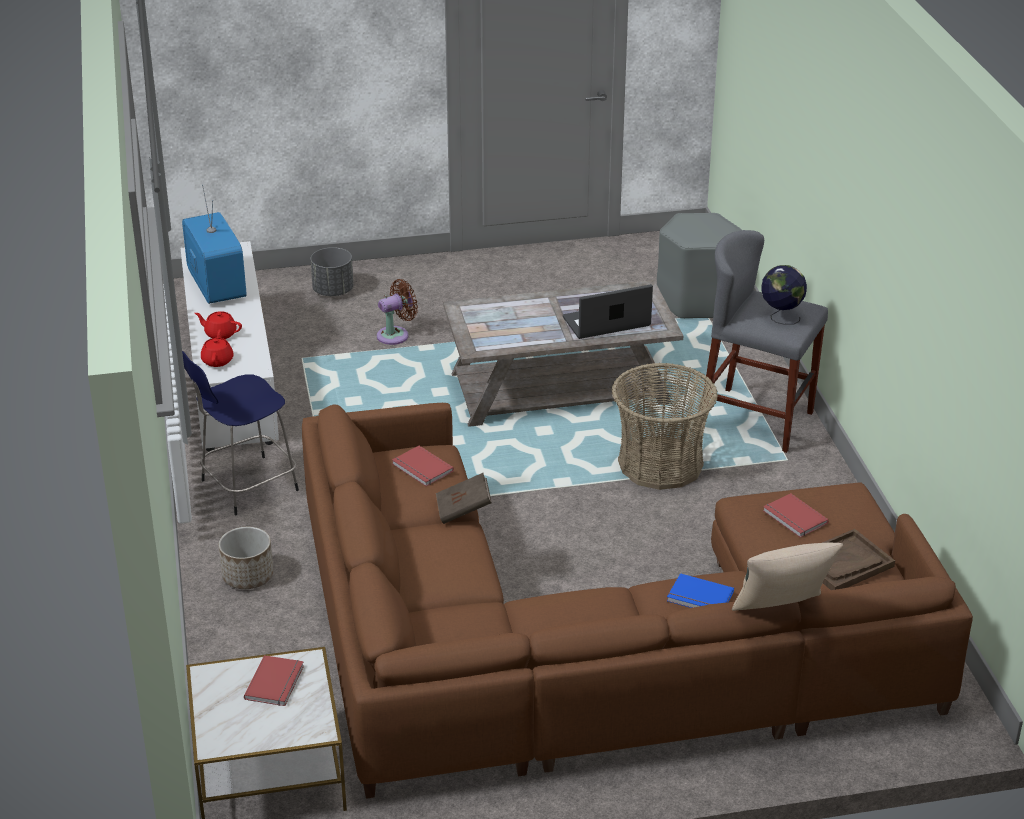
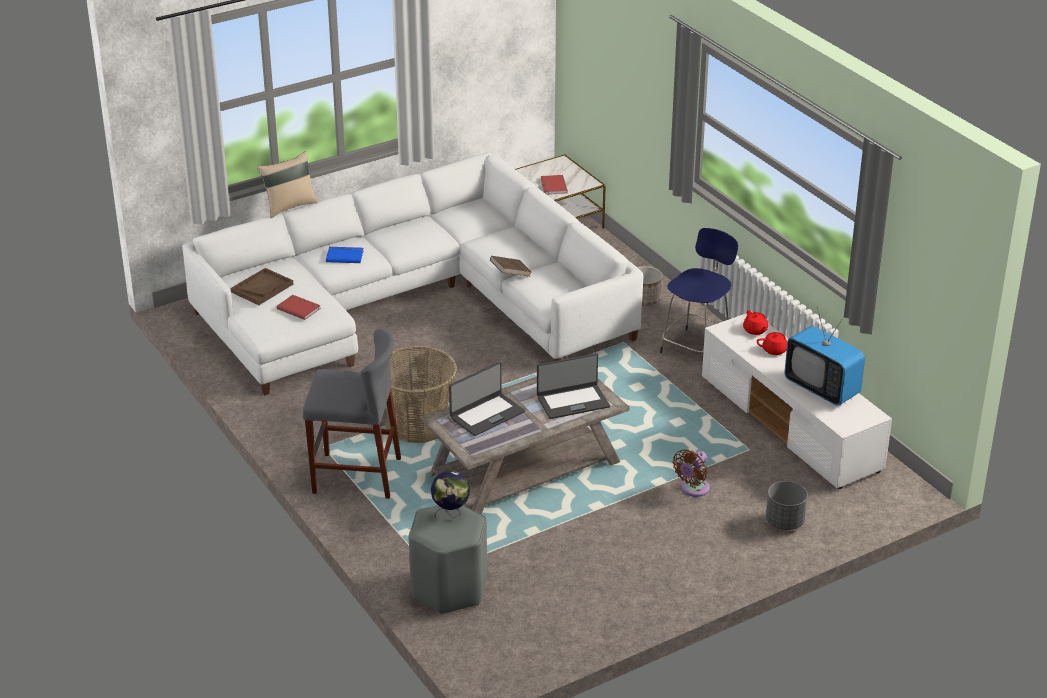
camera: 160 degrees right, 0 degrees up
brown sofa [302,403,973,799] -> white sofa [182,153,644,395]
red book [392,446,454,486] -> none
globe [761,265,807,325] -> globe moved to [431,470,470,519]
none -> laptop [537,353,610,419]

